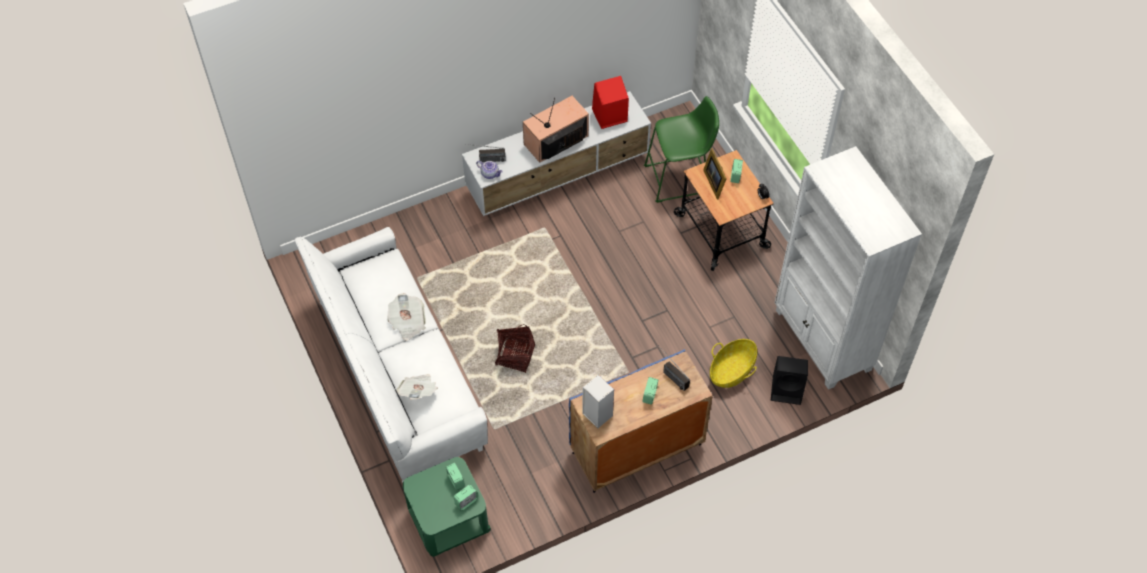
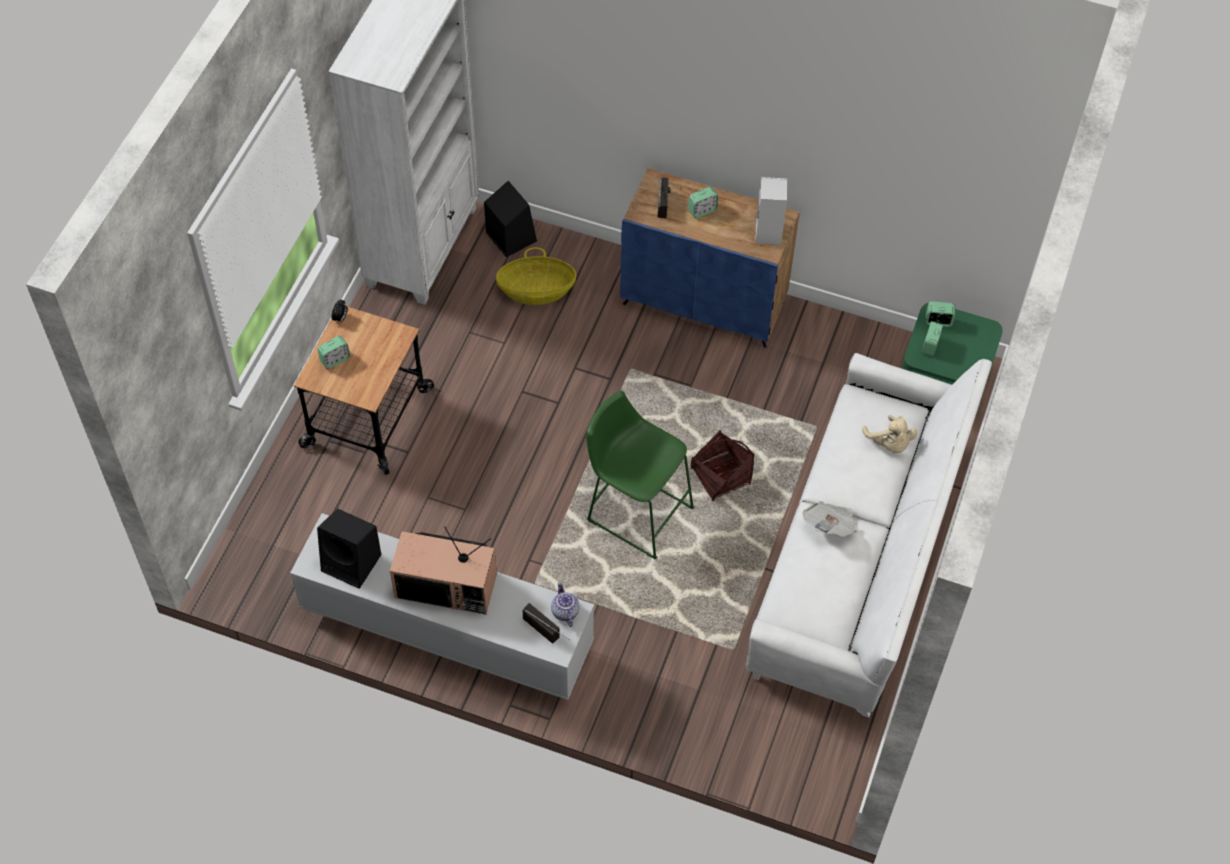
camera: 135 degrees left, 0 degrees up
newspaper [396,374,438,400] -> beige plush toy [862,415,917,453]
red speaker [592,76,629,129] -> black speaker [317,509,381,589]
green stool [644,96,719,203] -> green stool moved to [586,391,695,559]
picture frame [703,148,727,199] -> none

